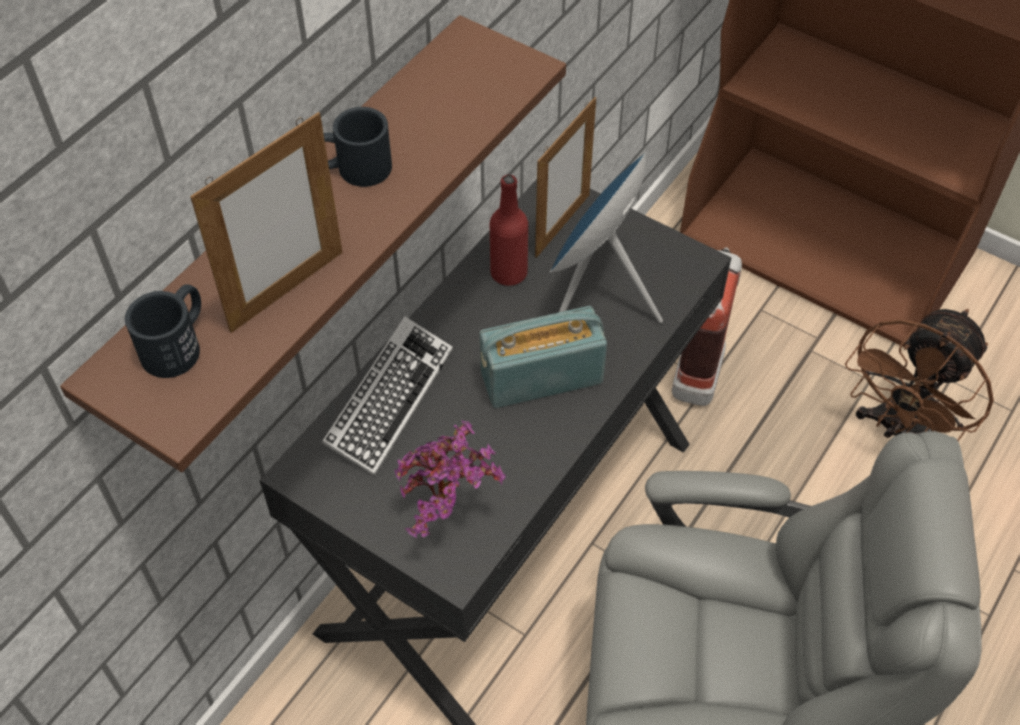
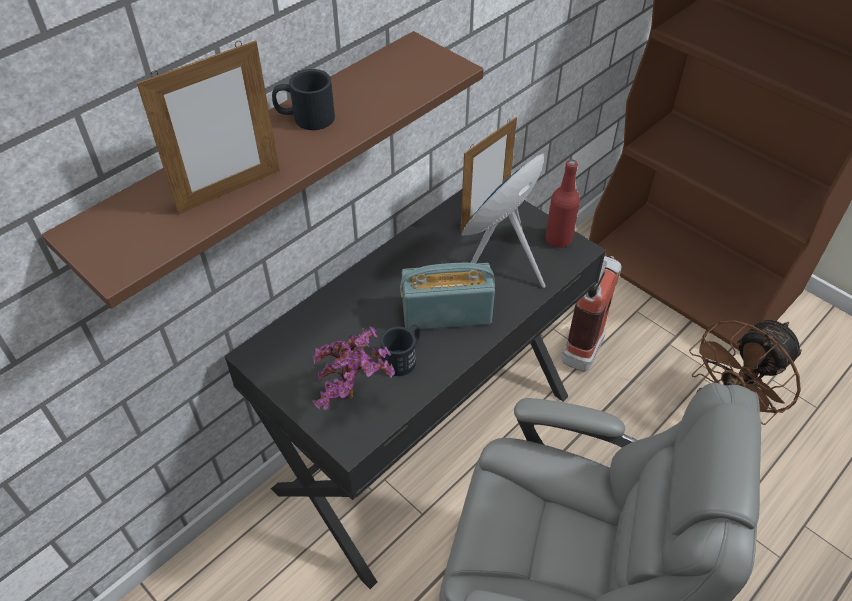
camera: 10 degrees right, 5 degrees down
black mug [125,284,201,378] -> black mug moved to [380,325,420,376]
keyboard [321,316,453,476] -> none
red bottle [490,175,528,286] -> red bottle moved to [545,160,580,248]

